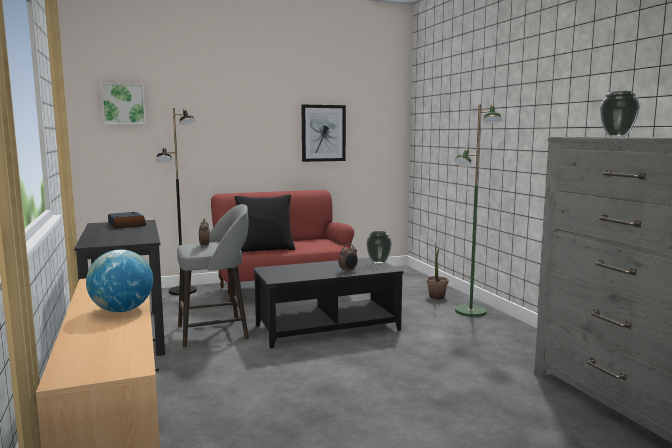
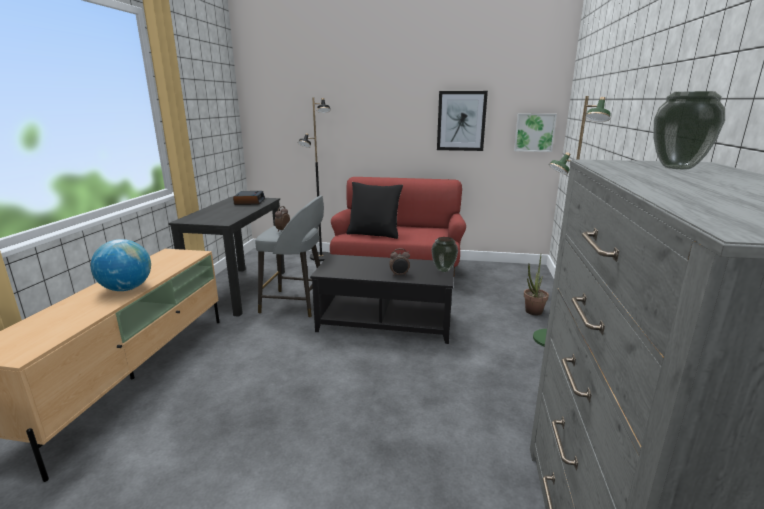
camera: 30 degrees right, 10 degrees up
picture [101,83,146,125] -> picture moved to [514,114,557,152]

